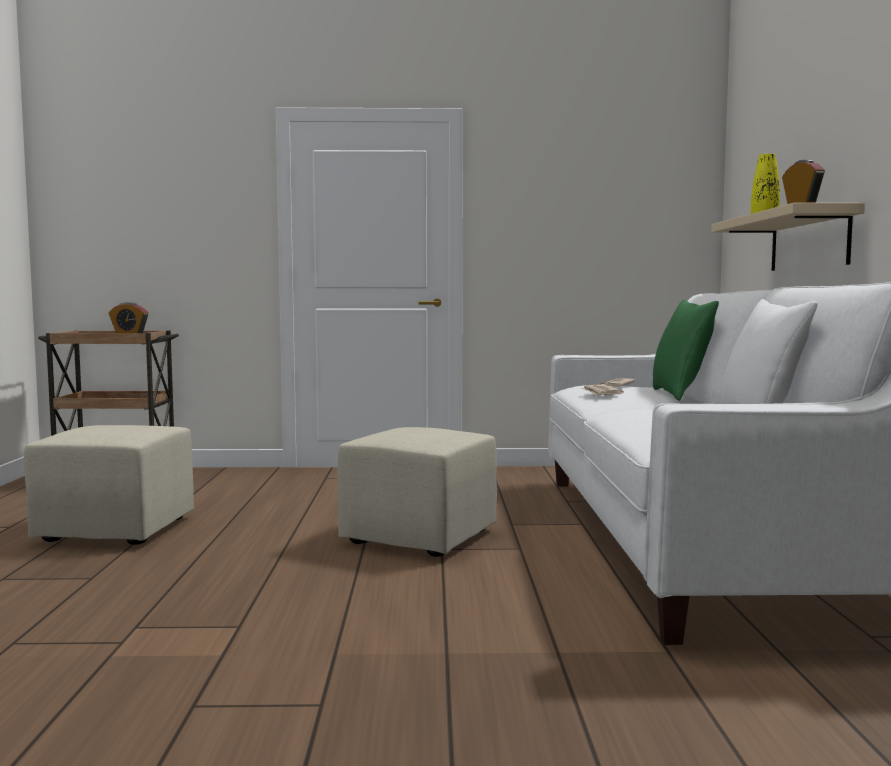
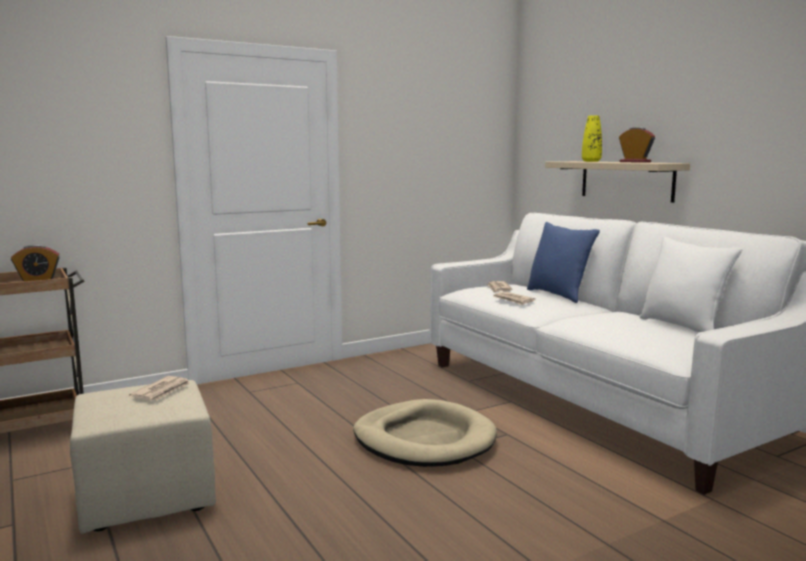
camera: 30 degrees left, 5 degrees up
beige ottoman [338,427,497,557] -> beige dog bed [353,399,497,467]
green pillow [653,299,719,401] -> blue pillow [527,222,600,303]
none -> newspaper [129,376,191,400]

